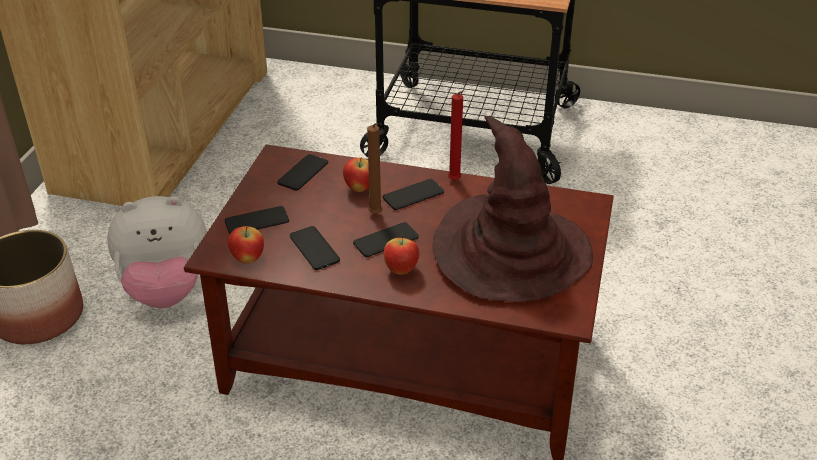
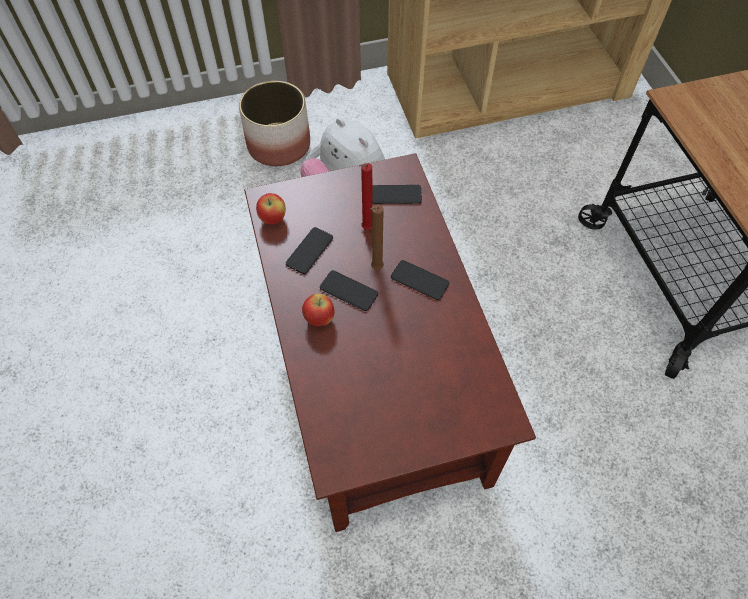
camera: 60 degrees right, 20 degrees up
phone [225,206,289,234] -> none
apple [343,158,369,192] -> none
brown hat [433,116,593,301] -> none
red candle [448,91,463,181] -> red candle moved to [359,163,372,230]

